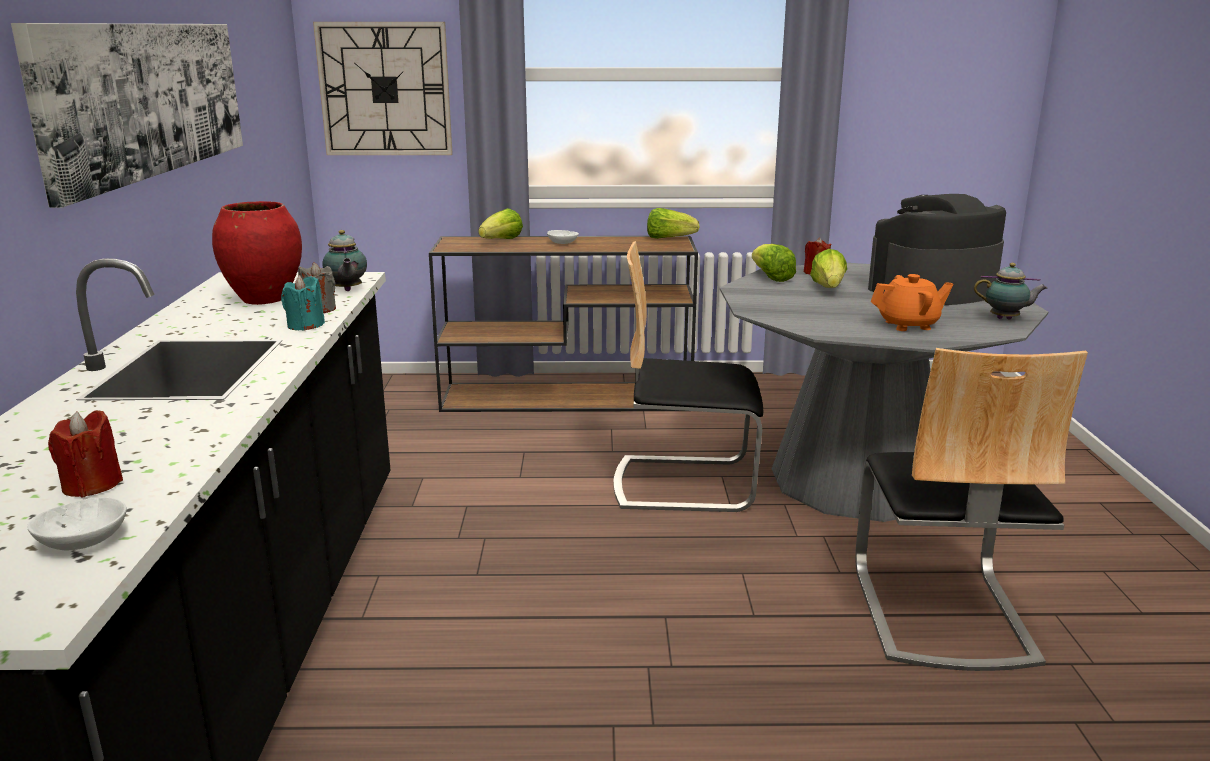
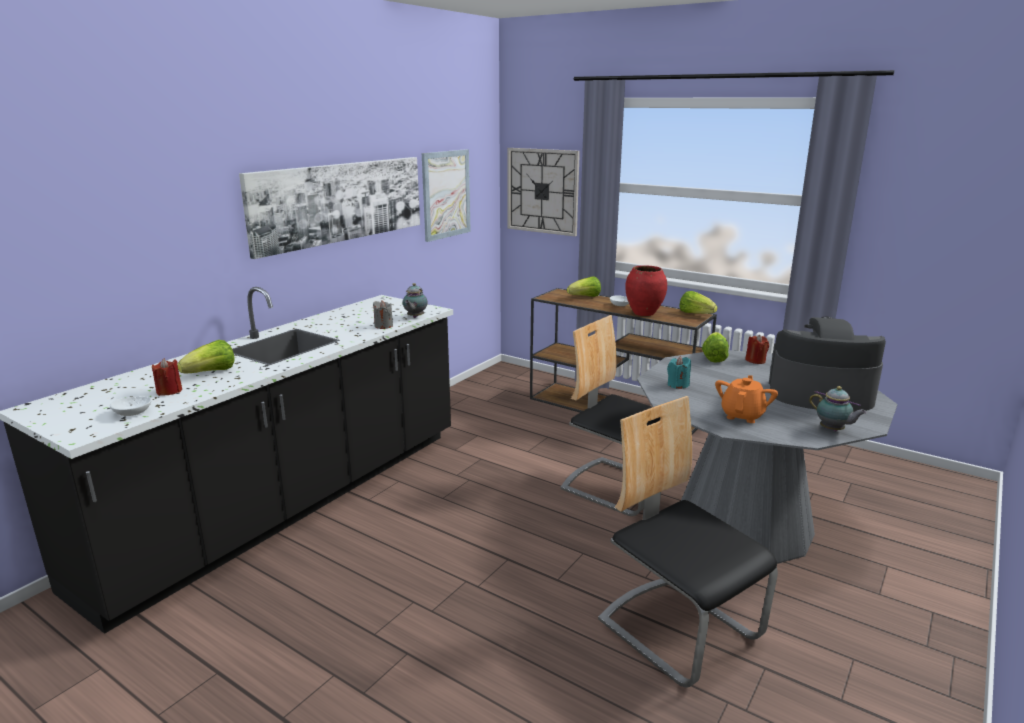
camera: 35 degrees right, 0 degrees up
red vase [212,201,302,305] -> red vase moved to [625,265,667,316]
turquoise candle [281,275,325,331] -> turquoise candle moved to [667,356,691,389]
lettuce [810,249,847,288] -> lettuce moved to [177,340,234,373]
chair [855,348,1088,671] -> chair turned 105 degrees clockwise [598,396,778,688]
orange teapot [870,274,953,331] -> orange teapot turned 90 degrees counterclockwise [715,375,778,423]
none -> picture [422,149,471,242]

